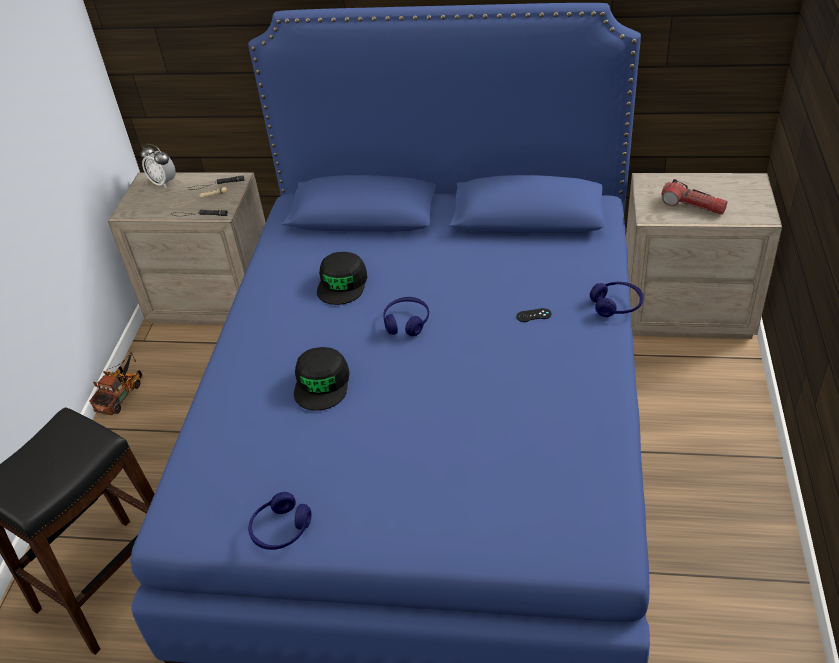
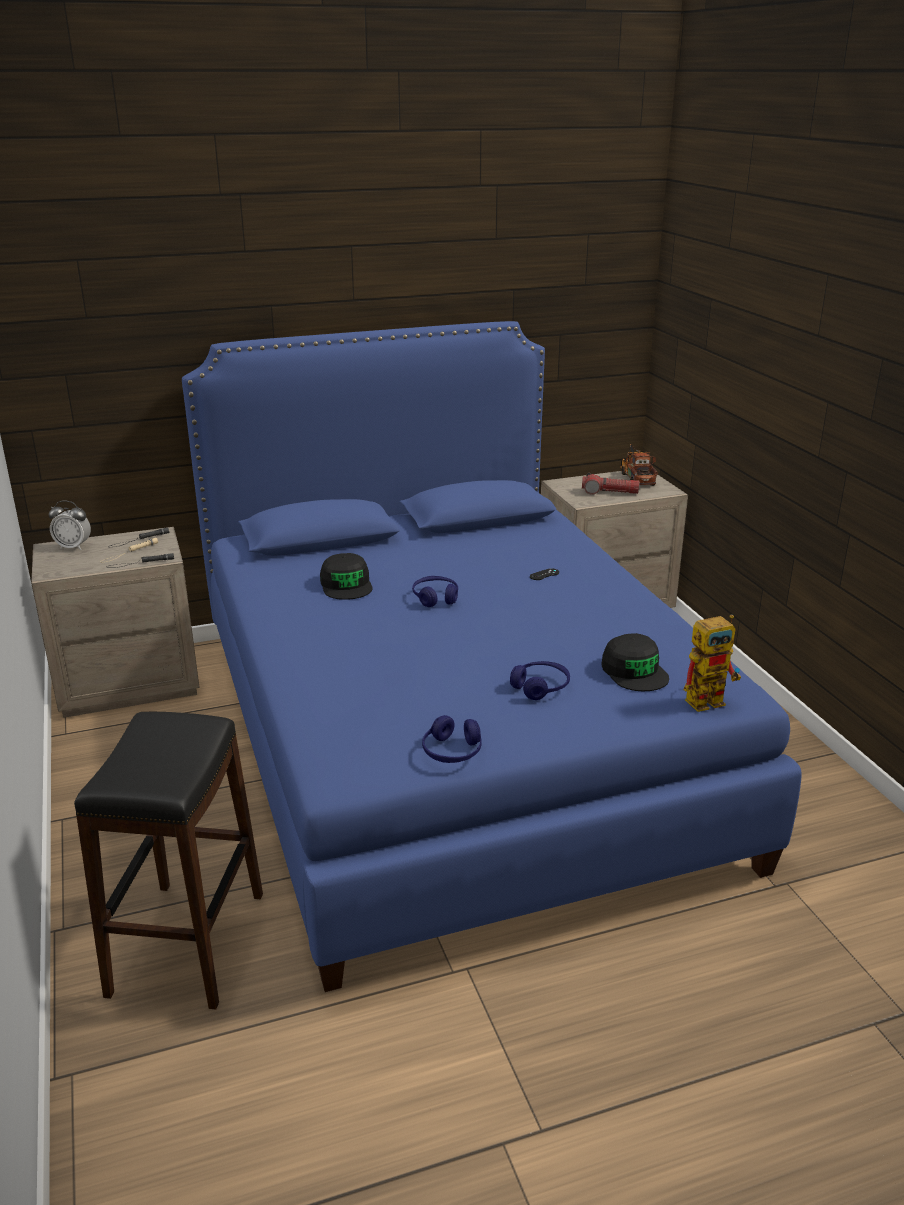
camera: 30 degrees left, 15 degrees down
toy truck [89,353,143,415] -> toy truck moved to [620,443,658,486]
black cap [294,347,350,410] -> black cap moved to [601,633,669,691]
blue headphones [590,282,643,317] -> blue headphones moved to [510,661,570,700]
none -> toy robot [684,615,741,712]

